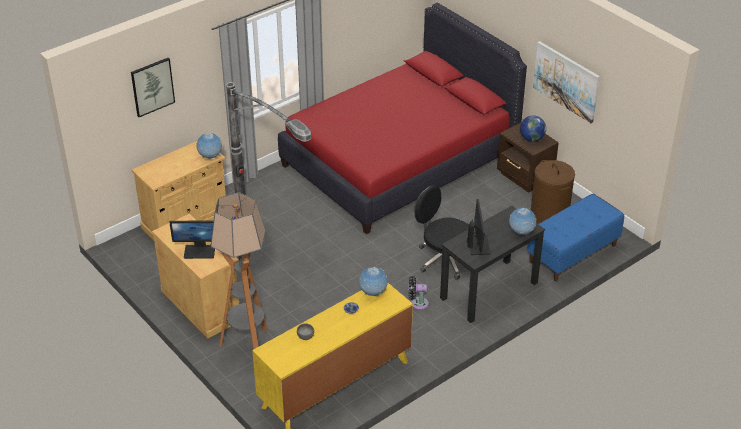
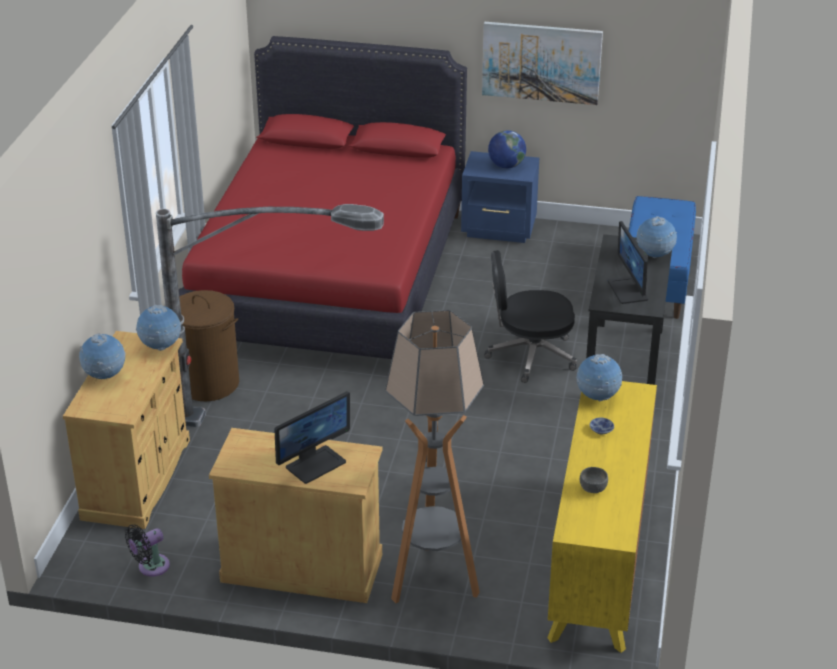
camera: 40 degrees left, 5 degrees down
picture [131,58,175,117] -> none
black fan [409,276,429,310] -> black fan moved to [125,524,170,577]
monitor [467,199,490,255] -> monitor turned 150 degrees counterclockwise [608,221,648,304]
brown nightstand [497,122,559,193] -> blue nightstand [461,151,539,243]
brown laundry basket [531,160,575,224] -> brown laundry basket moved to [179,290,239,401]
none -> globe [79,333,125,379]

